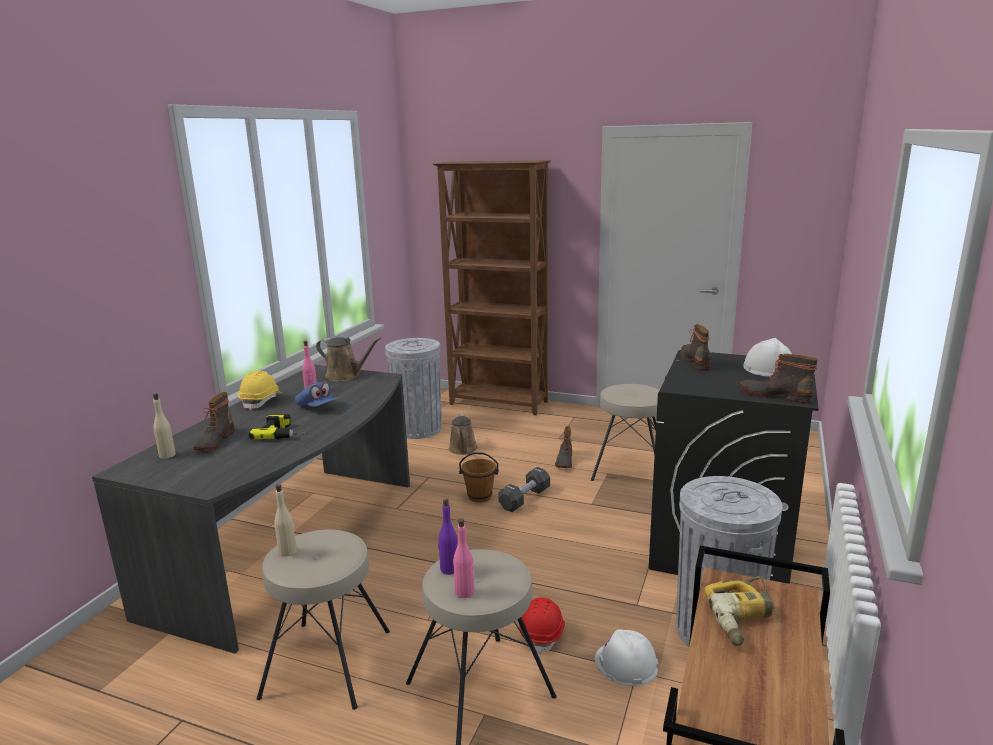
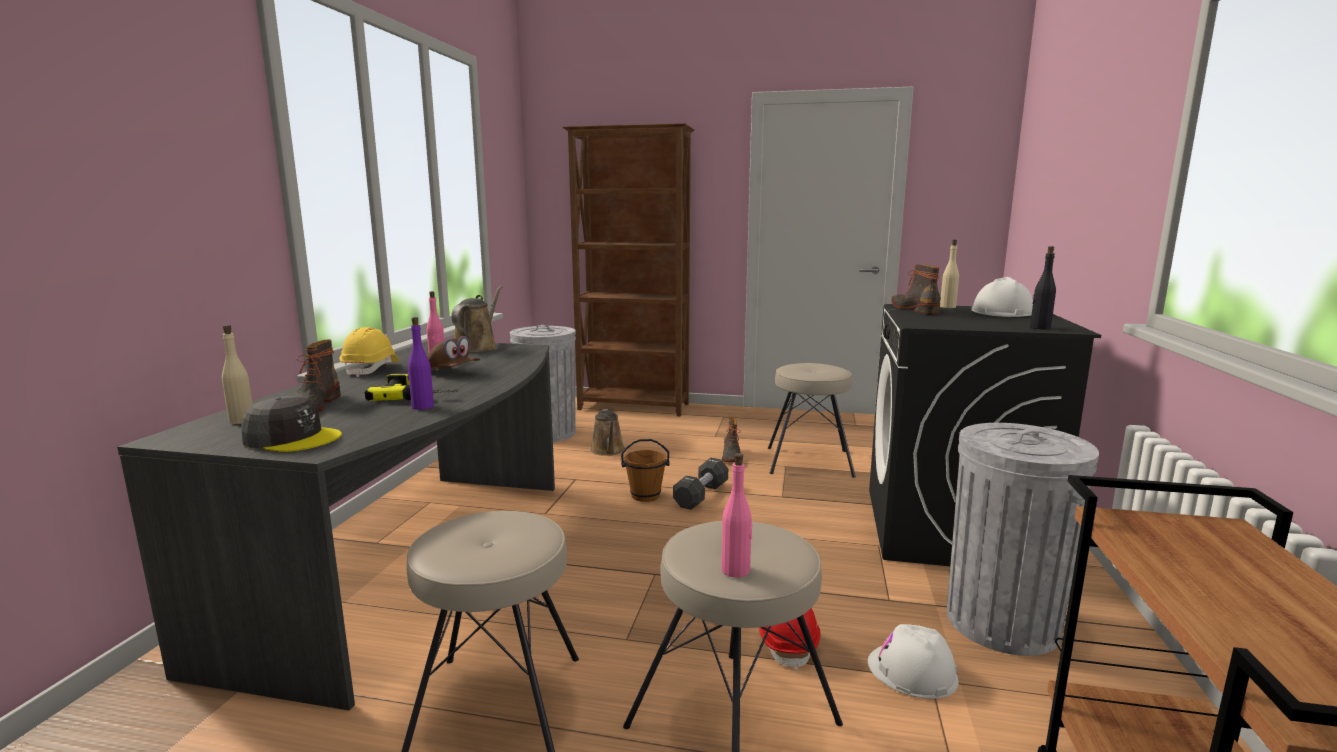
camera: 10 degrees left, 5 degrees down
beige bottle [274,484,297,557] -> beige bottle moved to [940,240,959,308]
blue cap [295,381,337,407] -> brown cap [427,336,480,370]
brown watering can [316,337,381,382] -> brown watering can turned 90 degrees counterclockwise [451,286,503,353]
purple bottle [438,499,458,575] -> purple bottle moved to [408,317,434,410]
power drill [705,576,780,646] -> none
boot [740,354,818,404] -> black bottle [1030,246,1056,329]
none -> grey cap [241,396,342,452]

